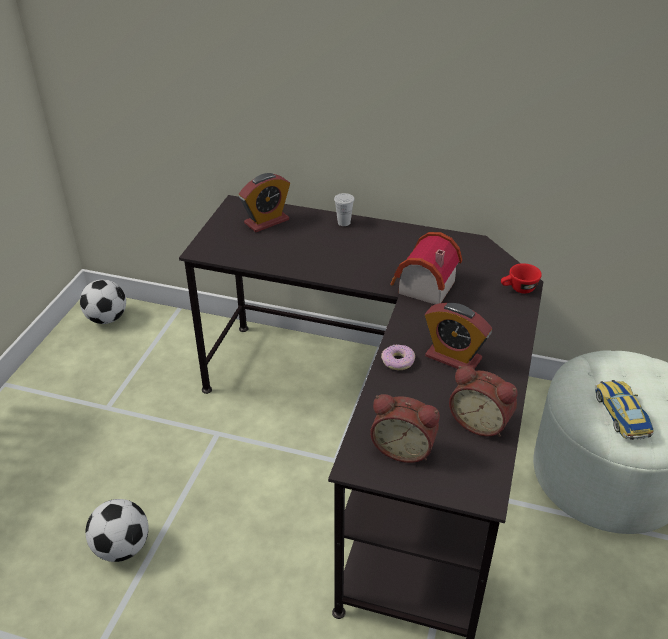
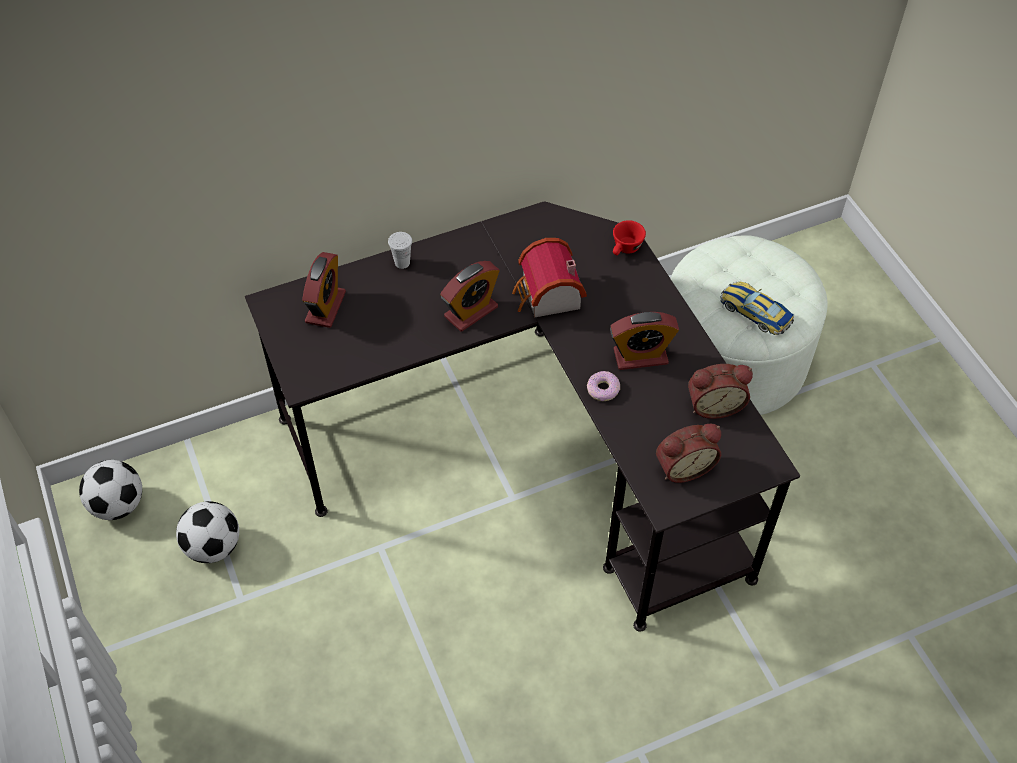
camera: 40 degrees left, 15 degrees up
football [85,499,149,562] -> football moved to [176,501,239,563]
none -> alarm clock [440,261,499,332]

